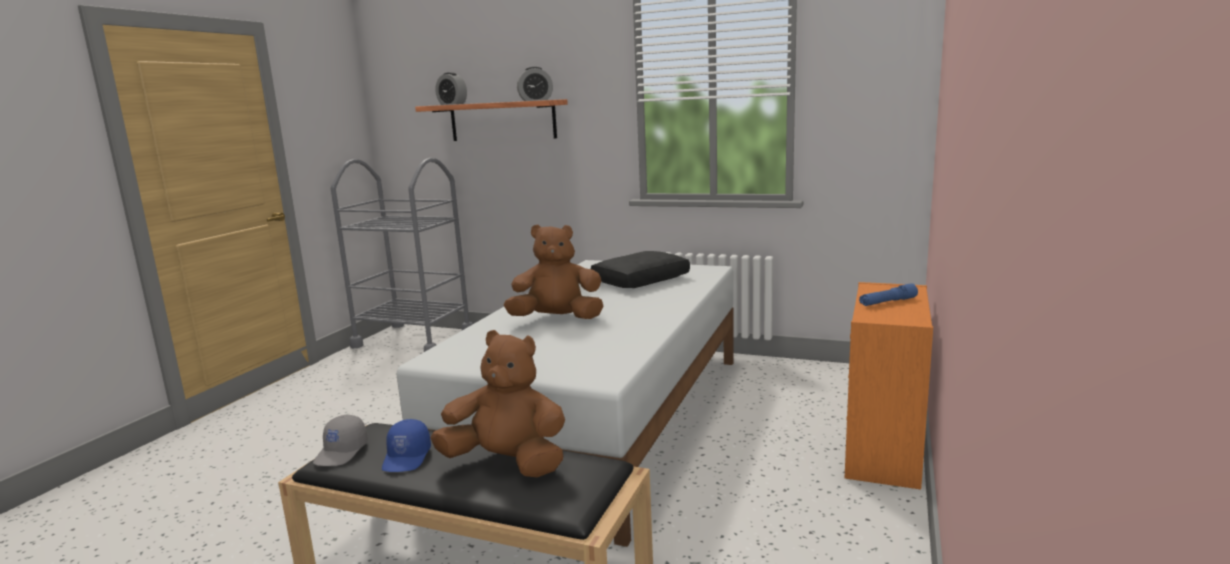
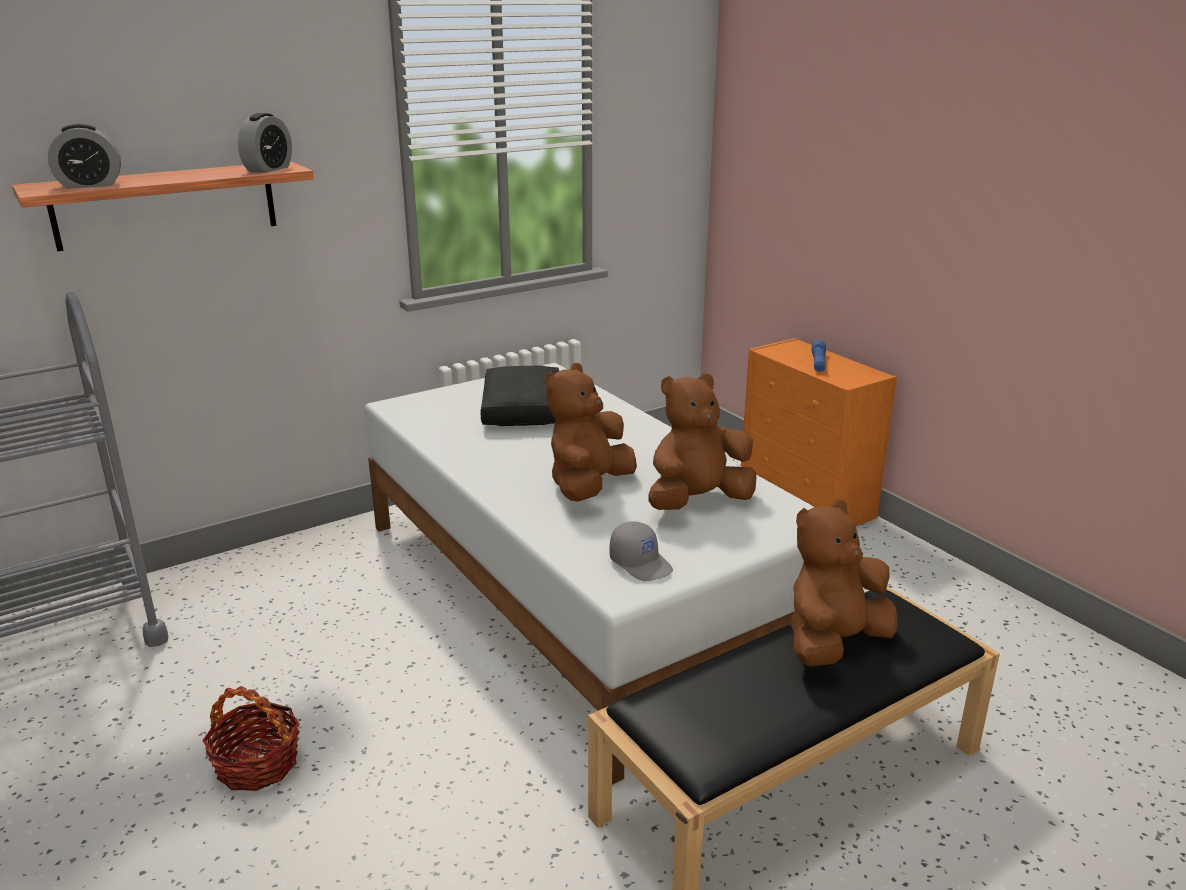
camera: 55 degrees left, 10 degrees up
grey cap [313,415,368,466] -> grey cap moved to [609,521,673,581]
blue cap [382,419,431,472] -> none
none -> basket [202,686,300,791]
none -> brown plush toy [648,373,756,510]

